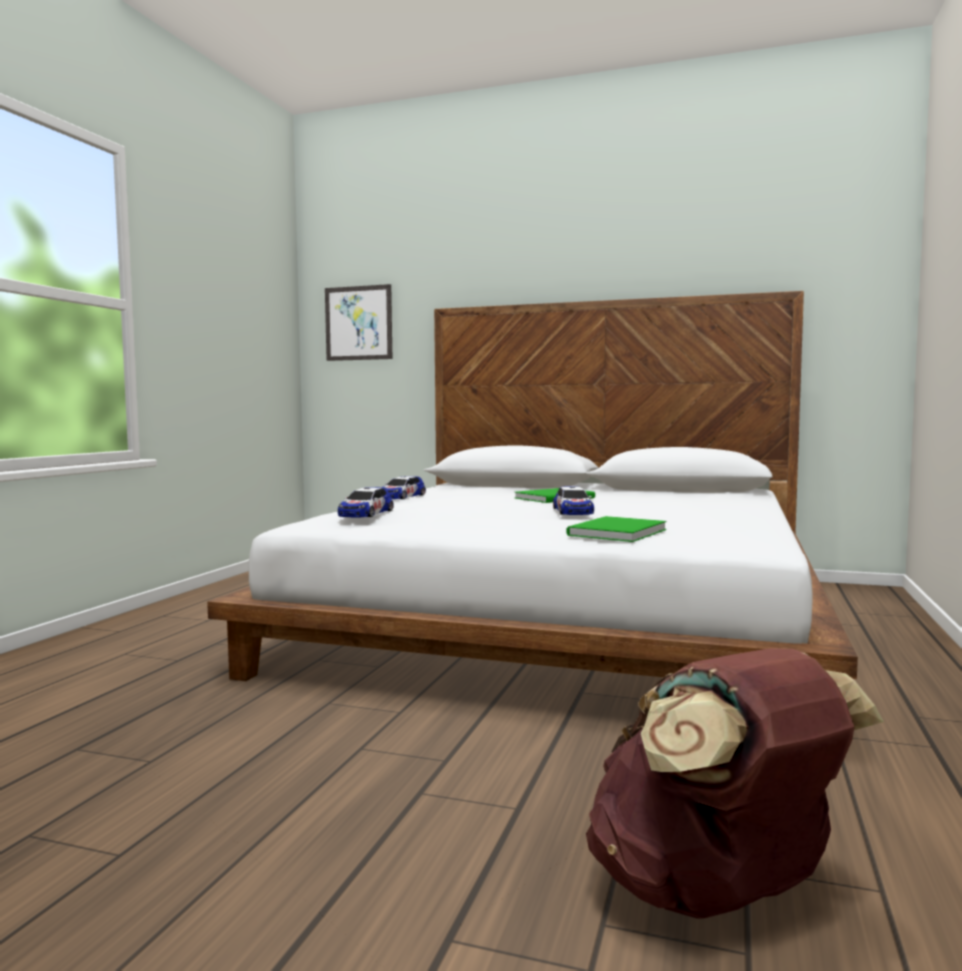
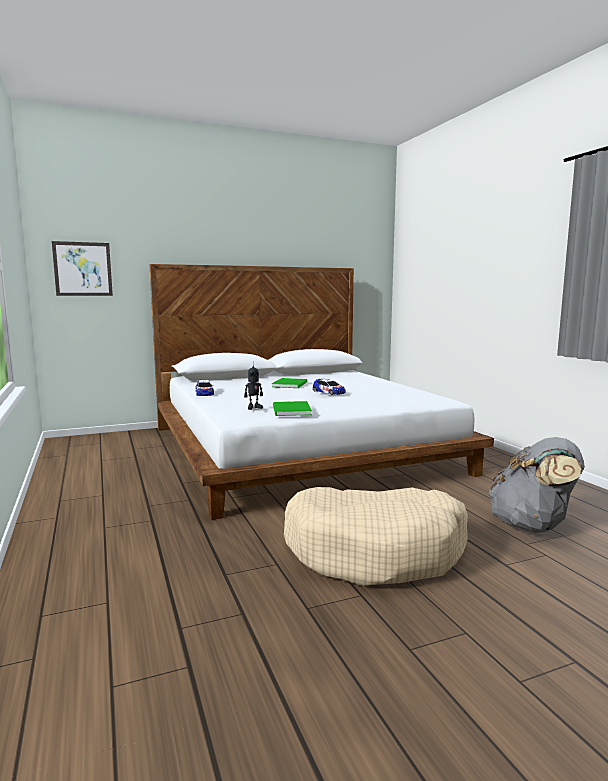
camera: 40 degrees left, 5 degrees up
toy car [338,487,394,517] -> toy robot [244,366,263,410]
green book [566,516,666,542] -> green book moved to [273,401,312,416]
brown backpack [586,648,884,919] -> grey backpack [489,437,585,533]
none -> beige dog bed [284,487,468,586]

